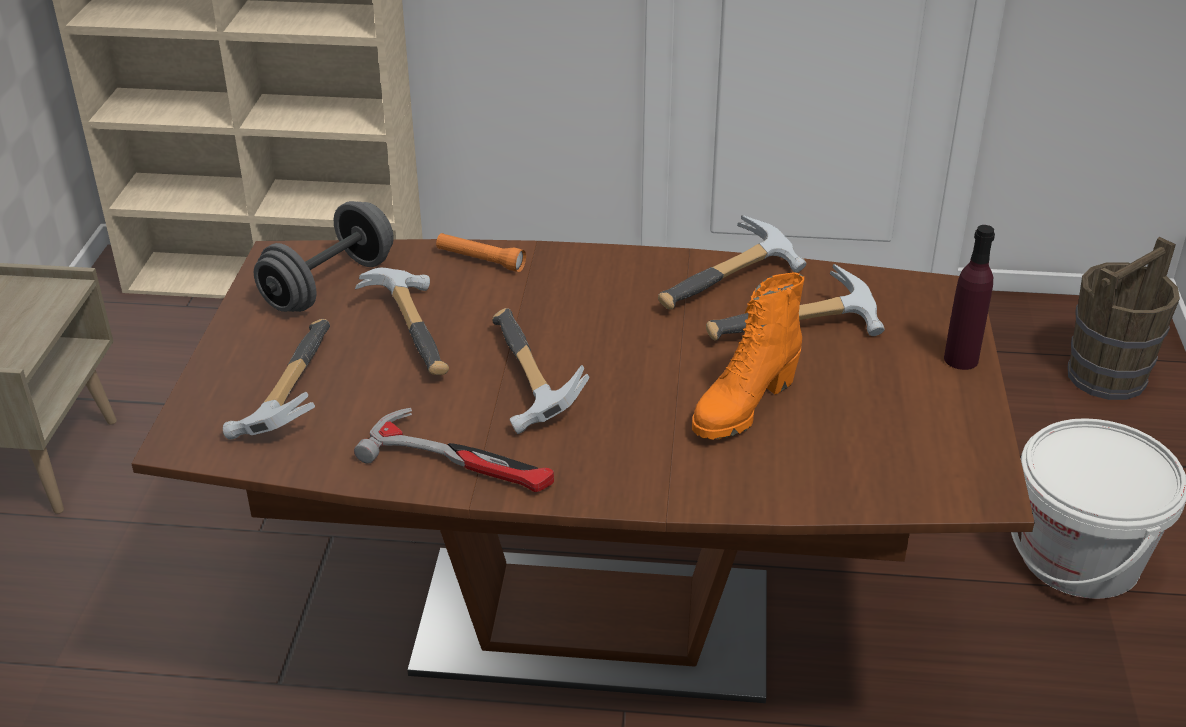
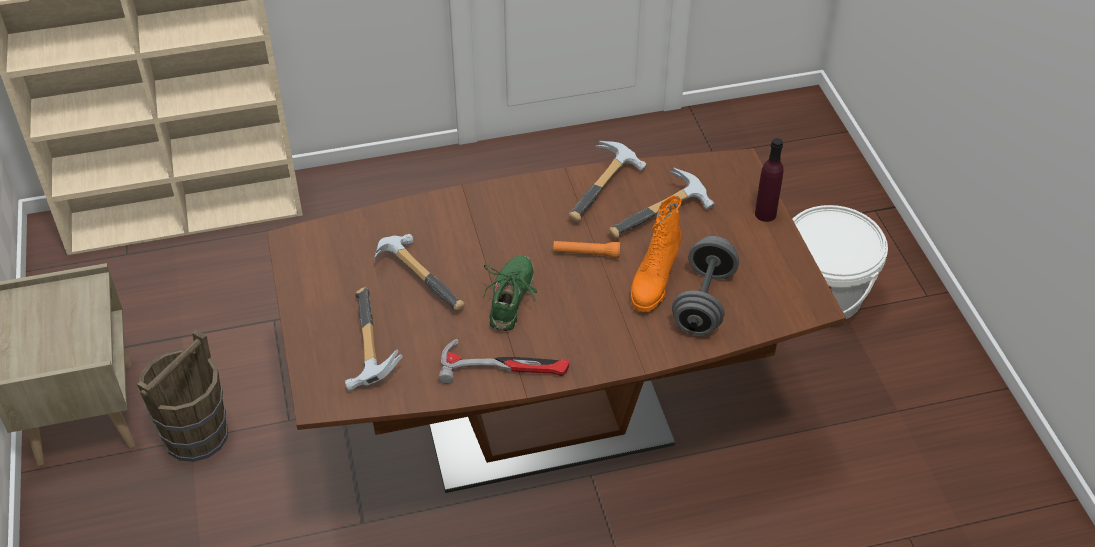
camera: 20 degrees left, 10 degrees up
grey dumbbell [254,201,394,312] -> grey dumbbell moved to [672,236,739,335]
orange flashlight [436,233,526,272] -> orange flashlight moved to [553,241,620,258]
hammer [492,308,589,434] -> green shoe [482,255,538,331]
brown bucket [1068,237,1180,400] -> brown bucket moved to [137,330,228,462]

